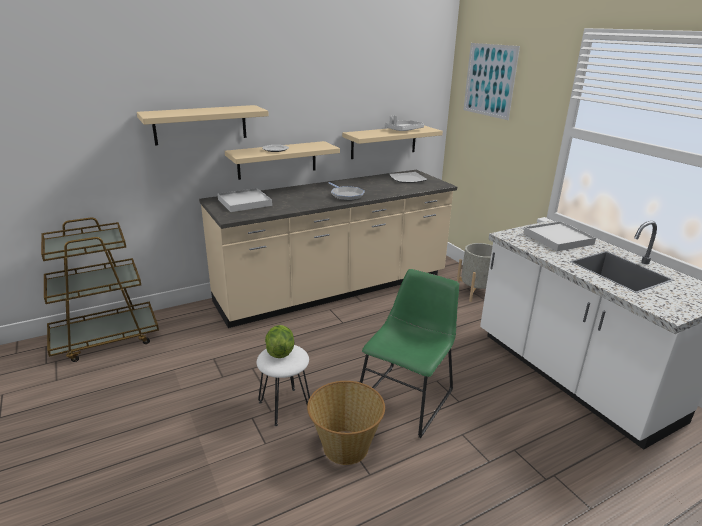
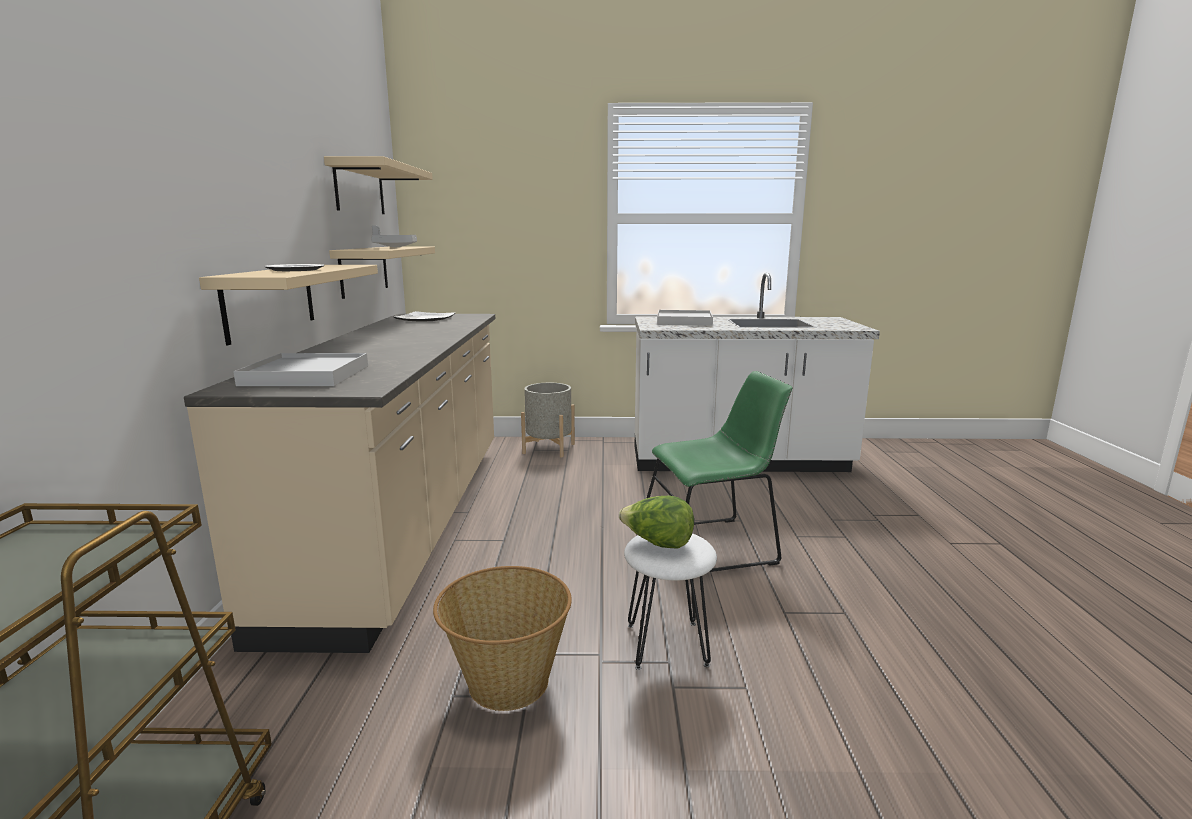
camera: 60 degrees left, 10 degrees down
beige shelf [137,105,269,146] -> beige shelf moved to [324,156,433,214]
basket [307,381,385,465] -> basket moved to [433,566,572,711]
frying pan [329,182,365,201] -> none
green chair [360,269,459,438] -> green chair turned 105 degrees clockwise [647,371,792,572]
picture [463,43,520,120] -> none

